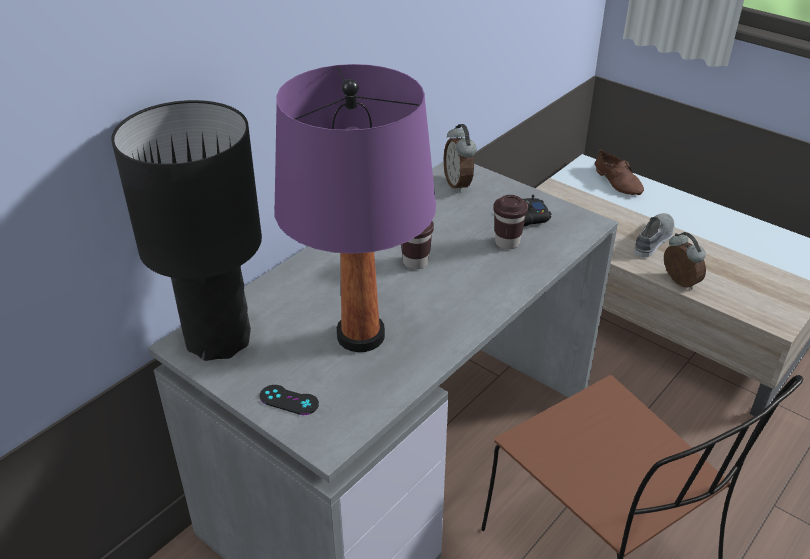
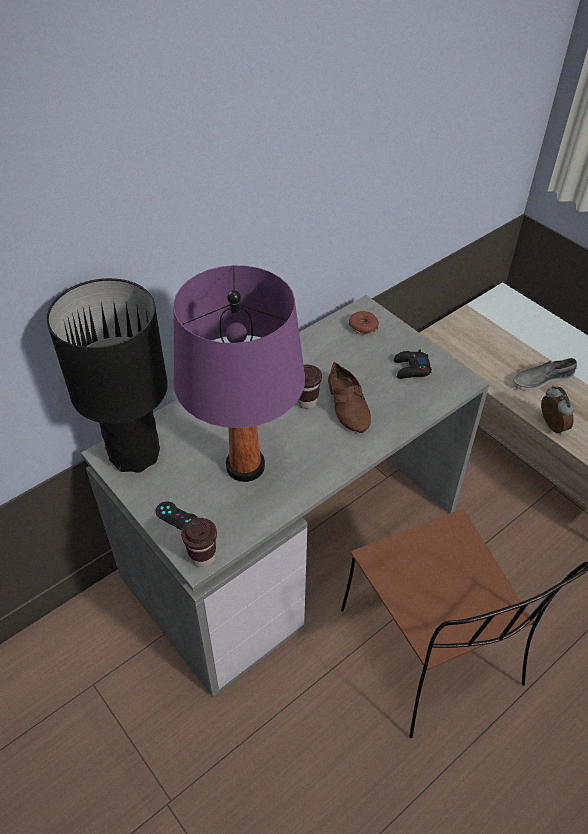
camera: 10 degrees right, 10 degrees up
alarm clock [444,124,477,193] -> donut [349,311,379,335]
brown cup [493,195,528,249] -> brown cup moved to [181,518,217,568]
brown shoe [595,150,644,195] -> brown shoe moved to [328,362,371,433]
grey shoe [634,213,675,257] -> grey shoe turned 150 degrees counterclockwise [512,358,577,391]

